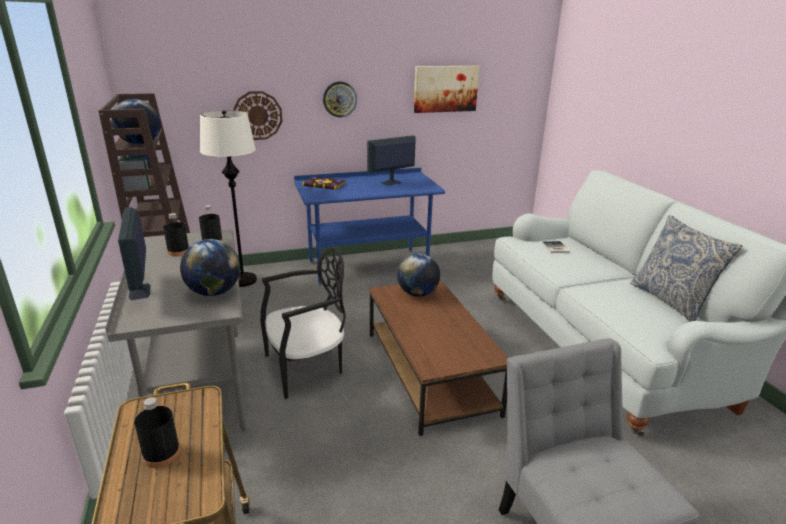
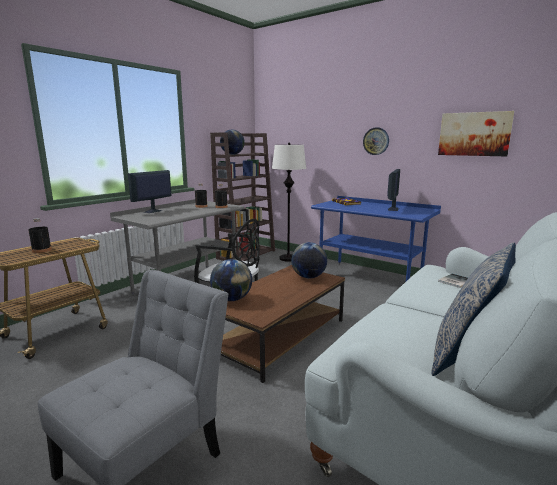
camera: 55 degrees right, 10 degrees down
globe [180,239,240,296] -> globe moved to [210,259,252,301]
wall clock [233,91,283,140] -> none
monitor [367,135,416,185] -> monitor turned 90 degrees clockwise [387,169,400,211]

